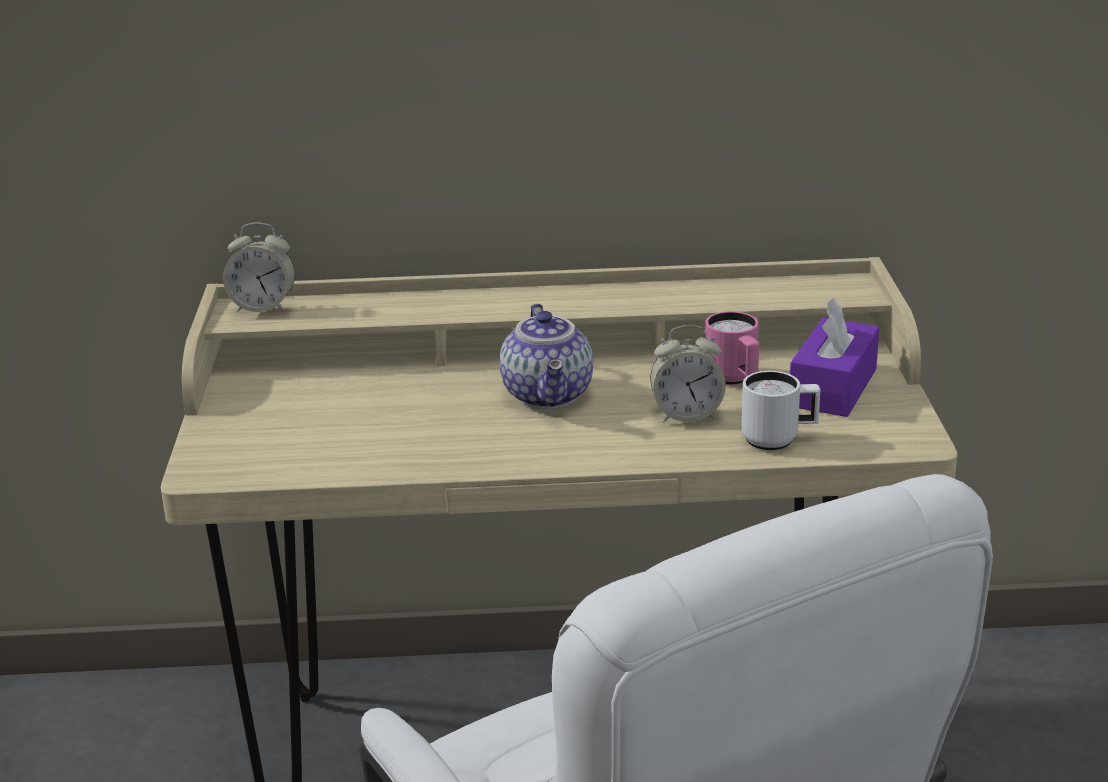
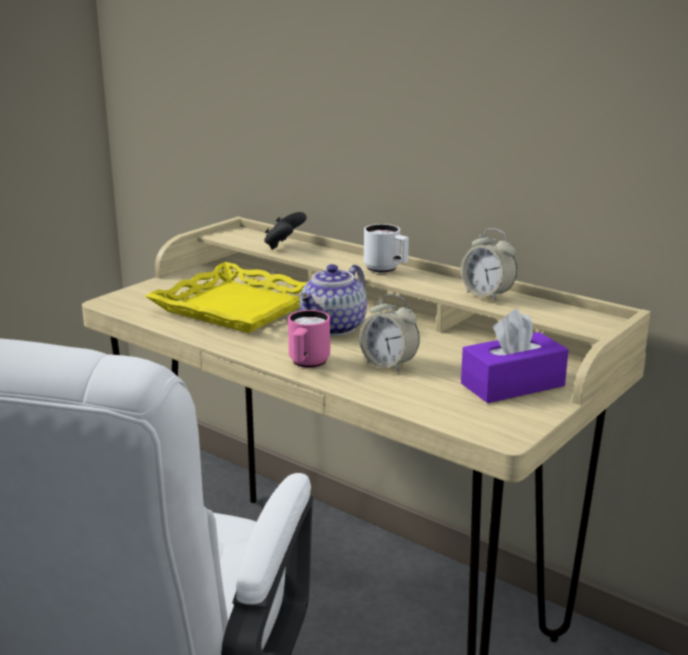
camera: 40 degrees right, 5 degrees down
alarm clock [223,223,295,312] -> alarm clock moved to [461,229,517,301]
pink mug [705,311,759,385] -> pink mug moved to [288,310,330,368]
white mug [741,371,820,451] -> white mug moved to [364,224,409,273]
none -> yellow tray [145,262,309,333]
none -> black game controller [264,212,307,250]

